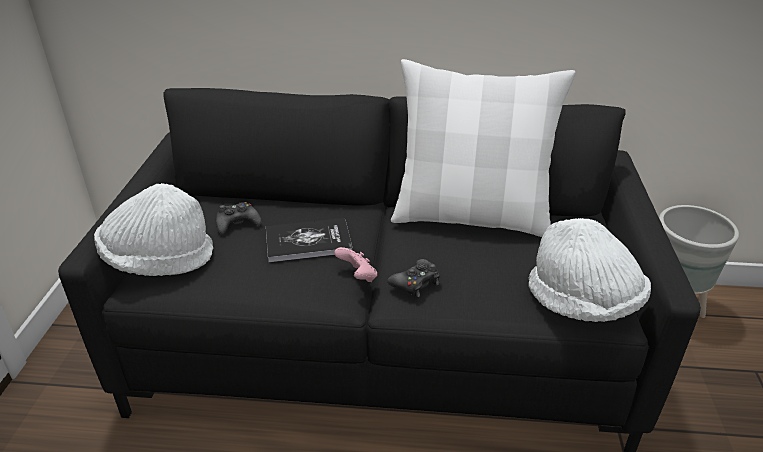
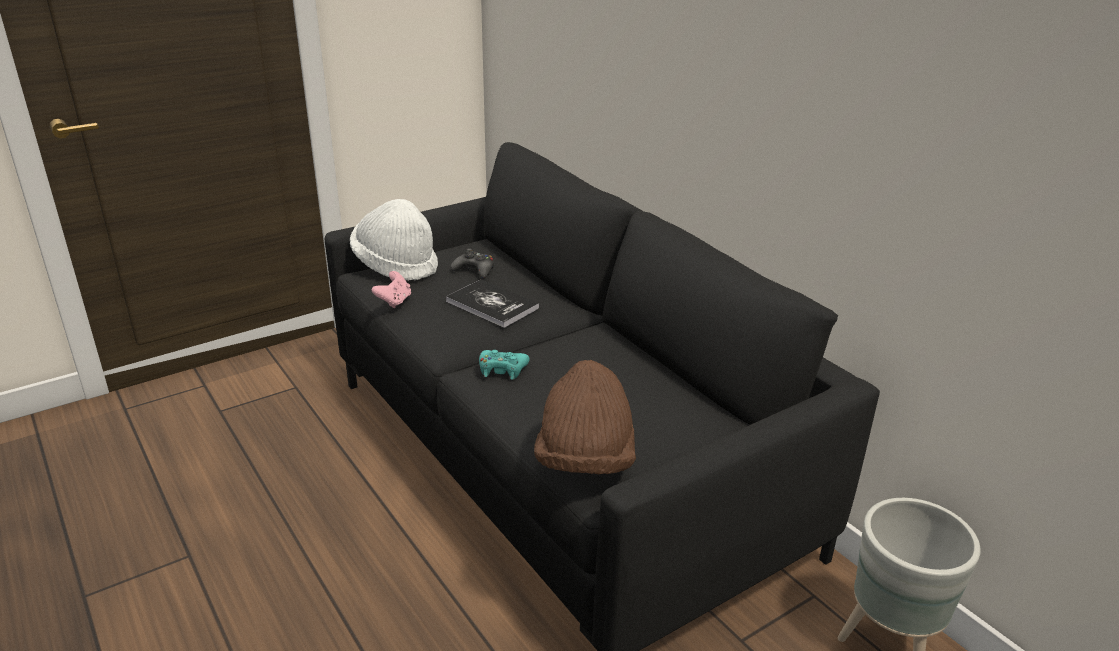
camera: 50 degrees right, 5 degrees down
pink game controller [334,247,377,282] -> pink game controller moved to [372,271,411,308]
black game controller [387,259,440,297] -> turquoise game controller [479,350,530,380]
white pillow [391,59,576,237] -> none
white hat [528,218,651,322] -> brown hat [534,360,636,474]

